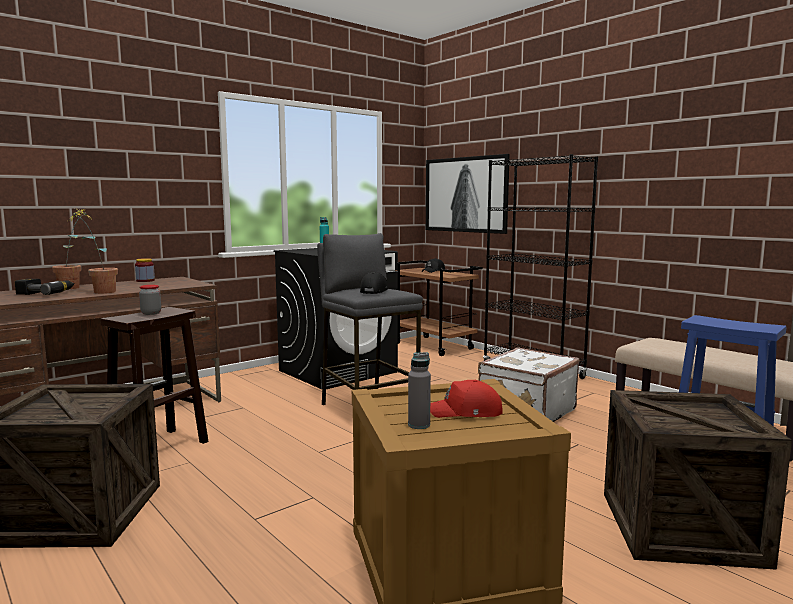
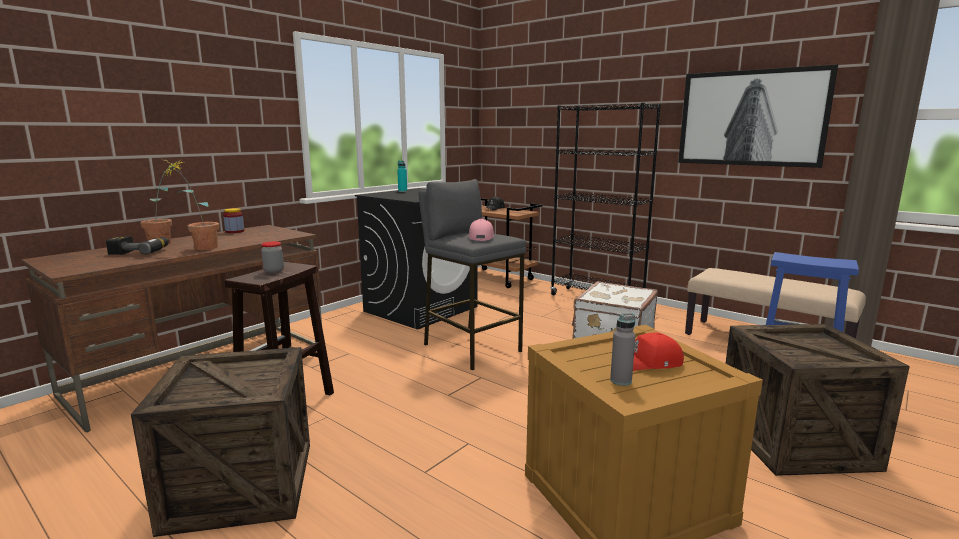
camera: 10 degrees left, 5 degrees up
black cap [360,272,388,294] -> pink cap [468,219,494,241]
picture [426,154,510,234] -> picture moved to [678,64,838,168]

